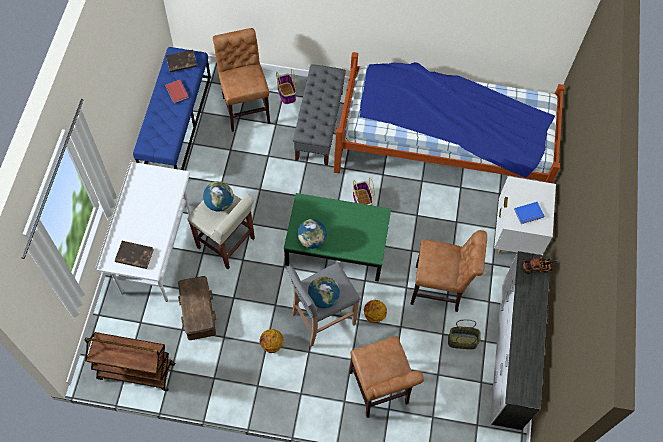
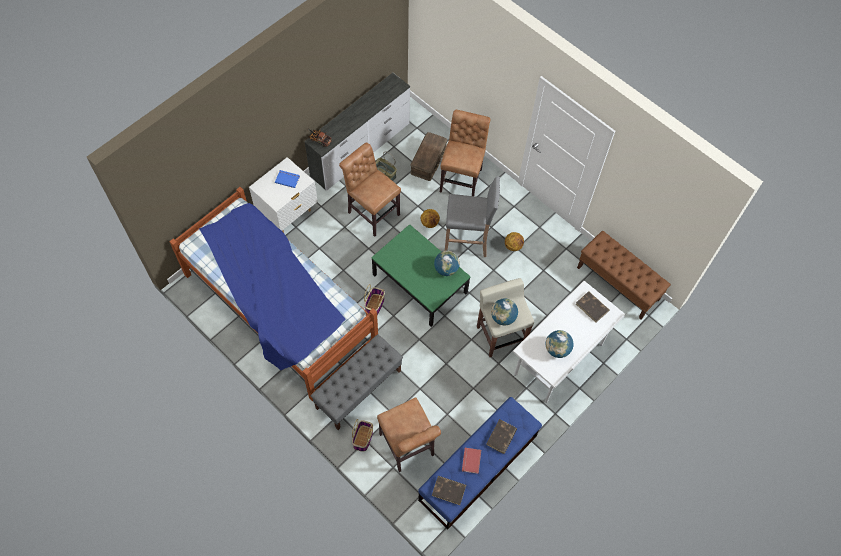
camera: 145 degrees left, 0 degrees up
brown cart [85,332,175,391] -> brown bench [577,231,671,319]
brown storage box [178,276,216,340] -> brown storage box moved to [411,132,447,181]
brown chair [213,28,270,132] -> brown chair turned 45 degrees counterclockwise [377,398,441,472]
globe [308,276,340,308] -> globe moved to [546,330,574,358]
none -> brown book [486,419,517,454]

